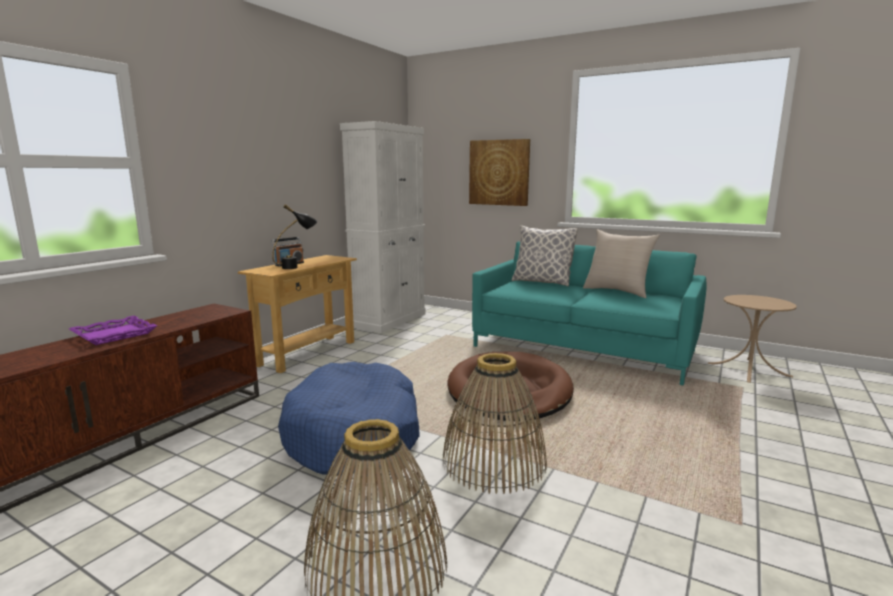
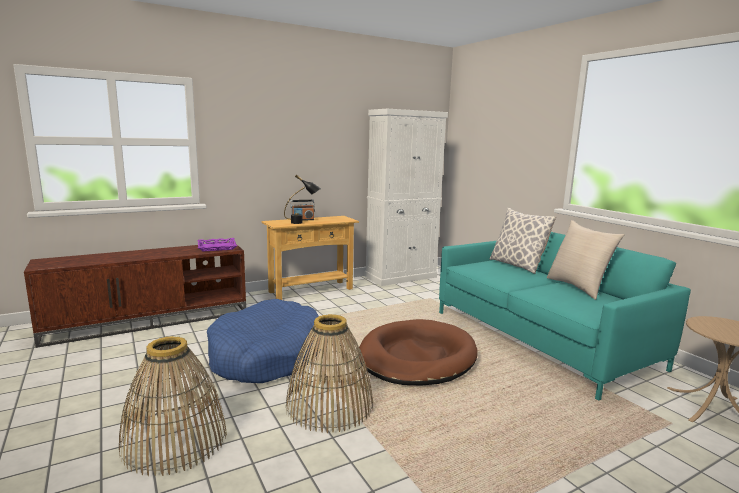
camera: 30 degrees right, 0 degrees up
purple tray [69,316,157,345] -> purple tray moved to [197,238,237,251]
picture [469,139,530,206] -> none

